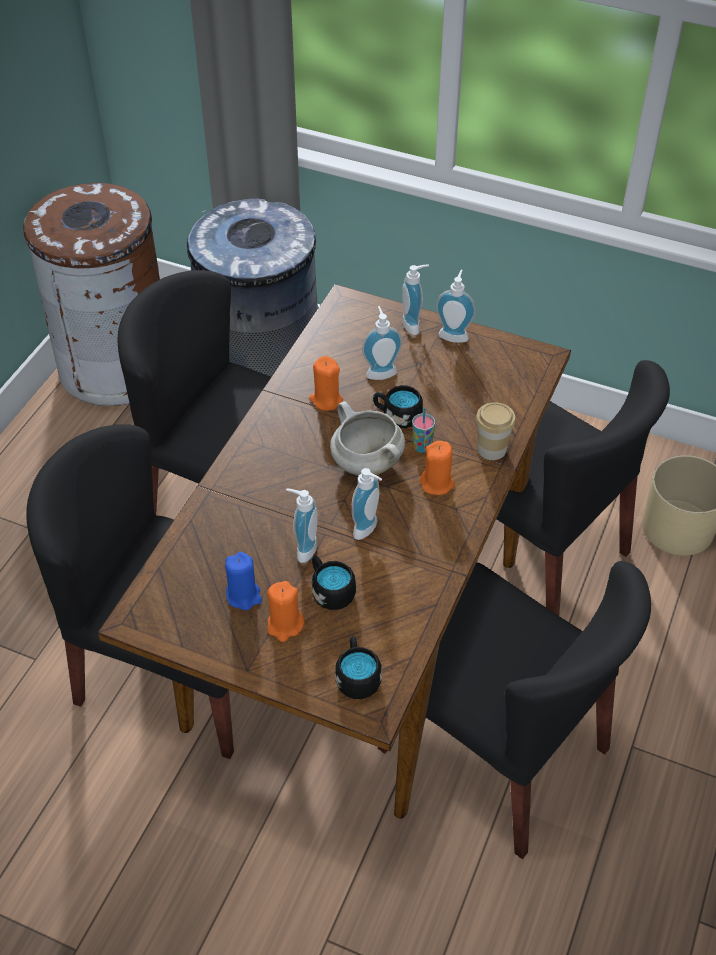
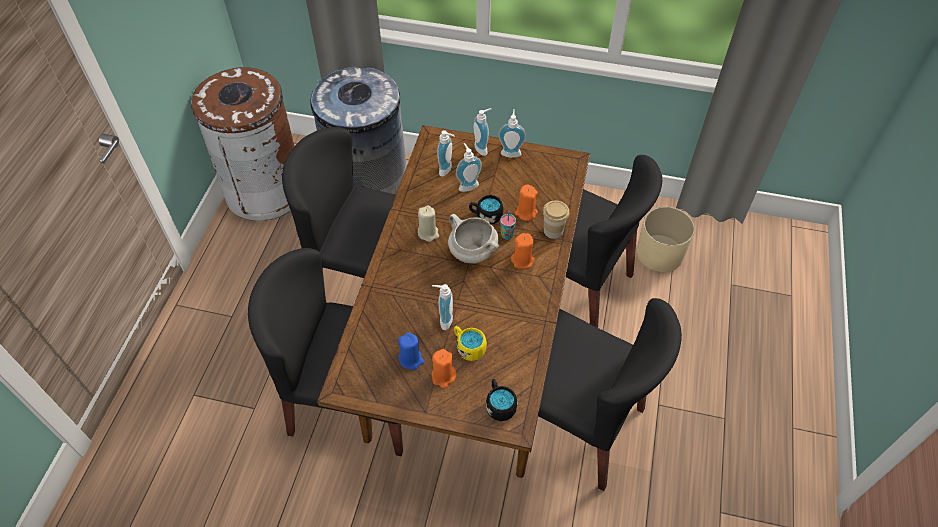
camera: 10 degrees left, 5 degrees up
orange candle [309,356,343,411] -> orange candle moved to [514,184,538,221]
black mug [312,556,356,610] -> yellow mug [454,326,487,361]
soap dispenser [352,468,382,540] -> soap dispenser moved to [437,130,455,176]
none -> beige candle [418,205,439,242]

